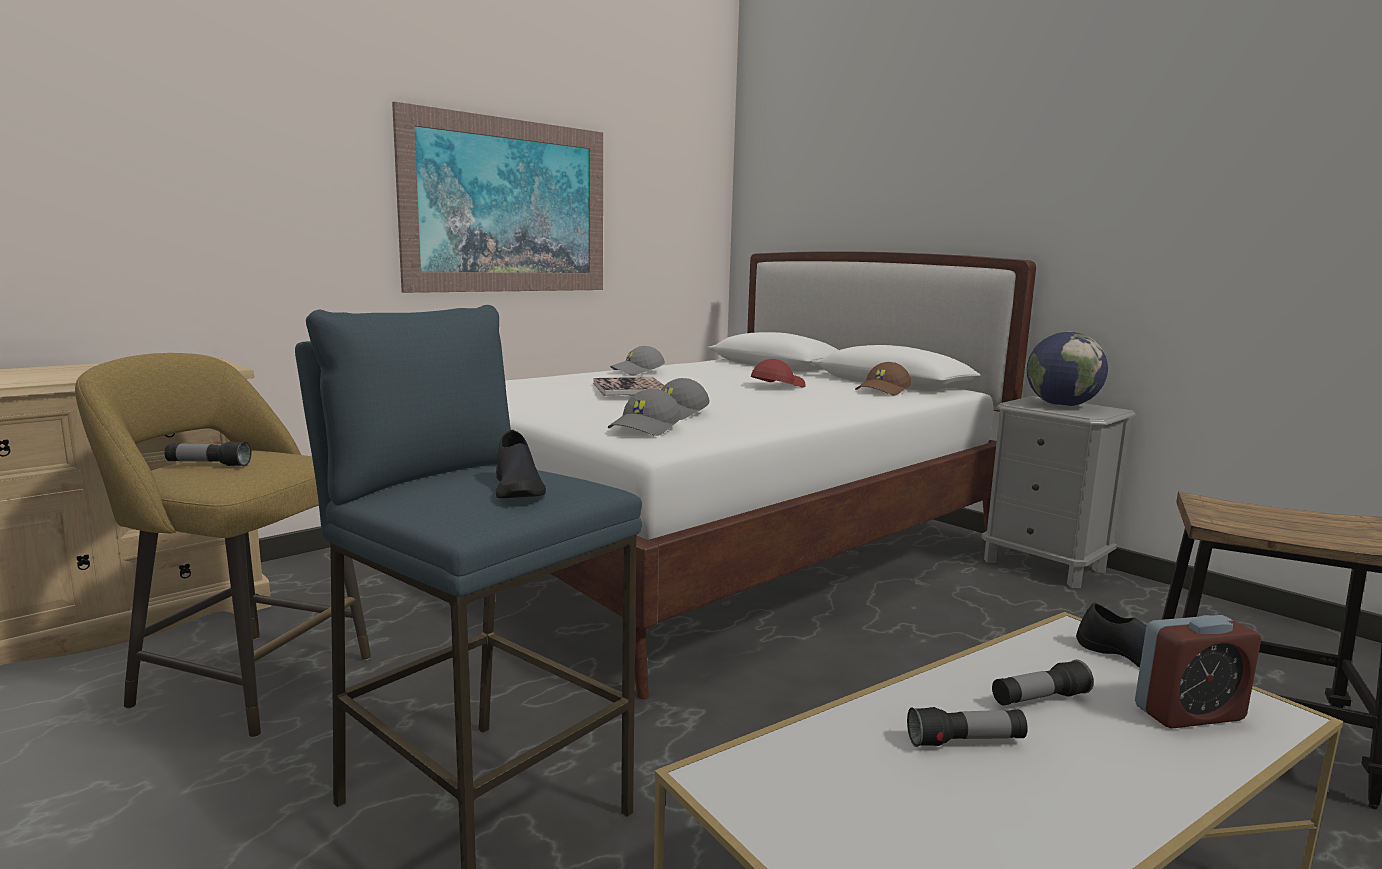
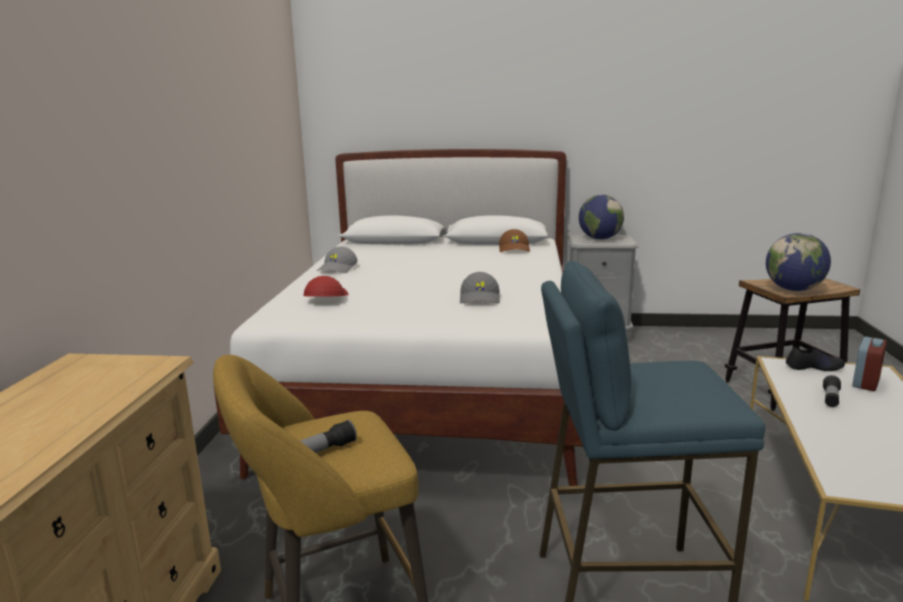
camera: 40 degrees left, 5 degrees up
picture [392,101,603,293] -> none
black shoe [496,430,546,498] -> none
book [593,377,665,396] -> none
grey cap [608,389,682,436] -> none
red cap [751,359,806,388] -> red cap moved to [303,276,349,297]
flashlight [907,707,1028,747] -> none
none -> globe [766,233,831,291]

